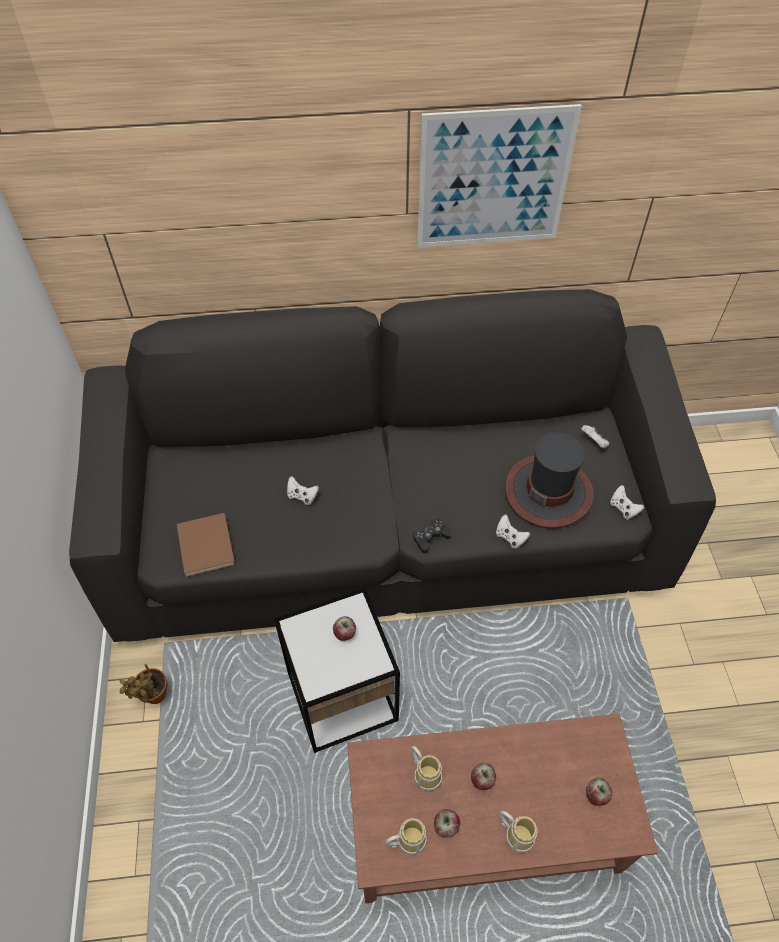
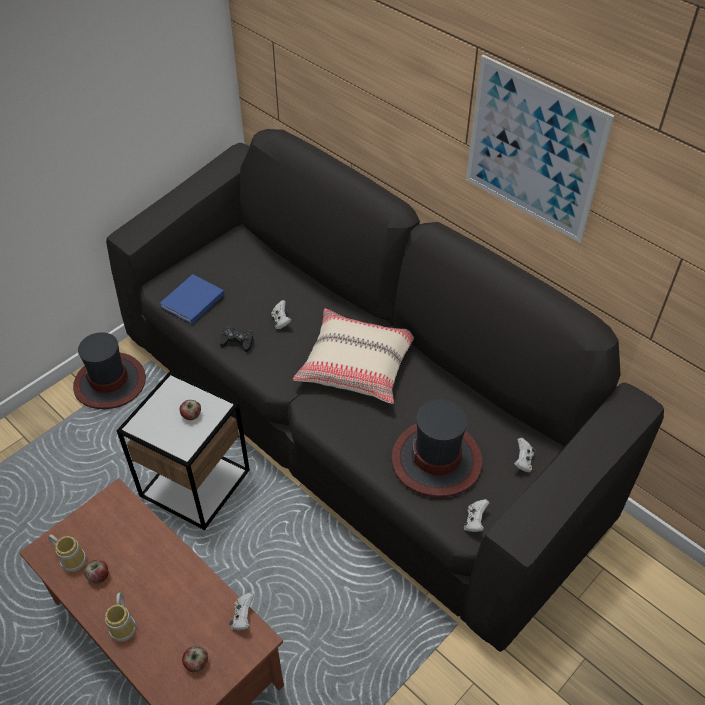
camera: 50 degrees right, 5 degrees down
potted plant [120,664,168,704] -> hat [73,332,146,409]
brown book [177,513,235,577] -> blue book [160,274,224,324]
mug [410,746,442,791] -> none
black game controller [413,517,451,553] -> black game controller moved to [220,326,254,352]
apple [471,763,496,790] -> none
white game controller [496,514,530,549] -> white game controller moved to [230,592,255,630]
none -> beige pillow [293,309,414,404]

